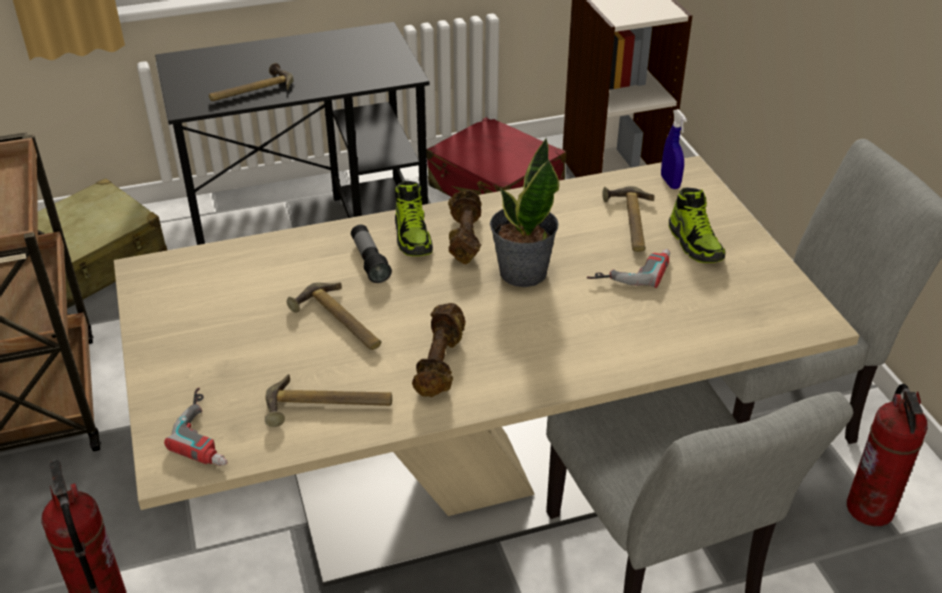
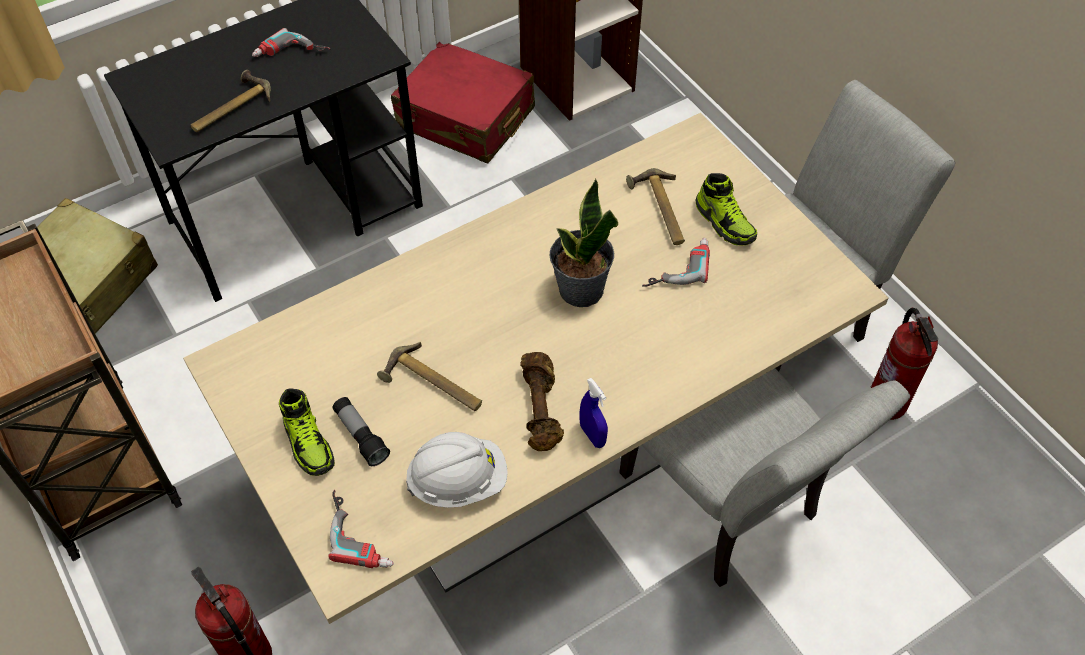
camera: 15 degrees left, 15 degrees up
hammer [265,374,392,427] -> white hard hat [406,432,508,508]
flashlight [351,225,392,283] -> flashlight moved to [332,397,390,466]
shoe [395,181,433,256] -> shoe moved to [279,388,335,476]
brown dumbbell [448,190,482,264] -> none
blue spray bottle [661,109,687,189] -> blue spray bottle moved to [580,378,608,448]
none -> power drill [252,28,331,57]

